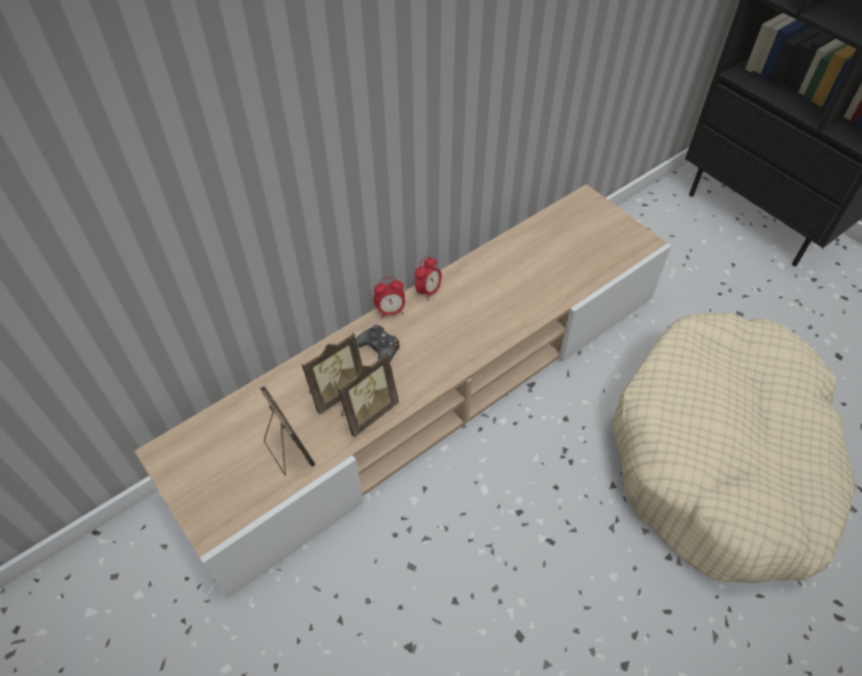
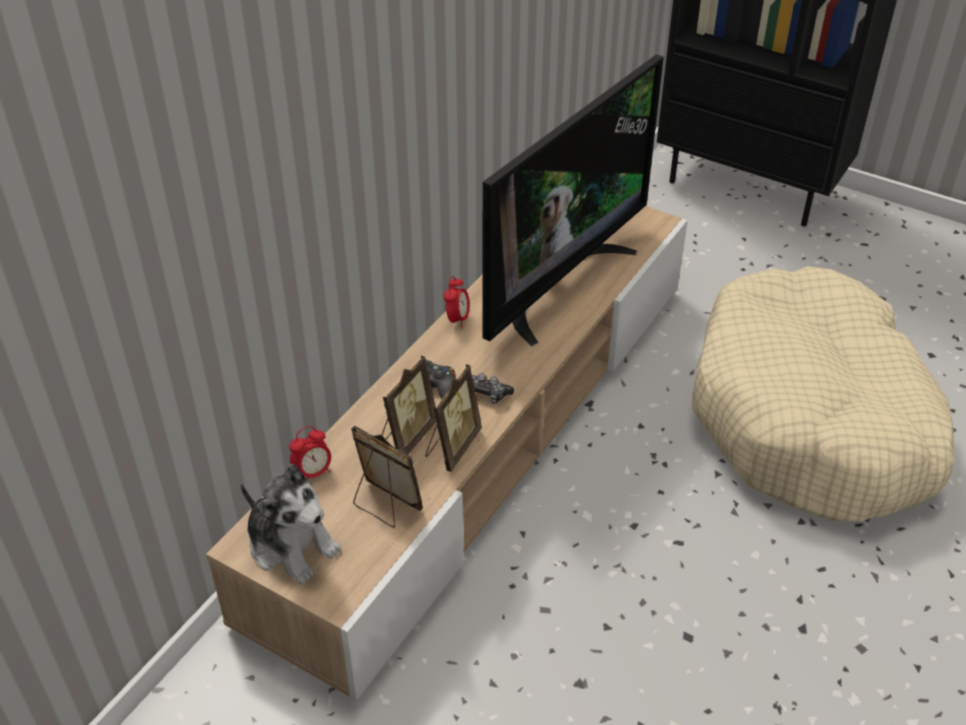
camera: 20 degrees left, 10 degrees down
alarm clock [373,277,405,319] -> alarm clock moved to [289,426,331,480]
none -> plush toy [240,464,341,584]
none -> game controller [472,373,514,404]
none -> television [482,54,664,346]

